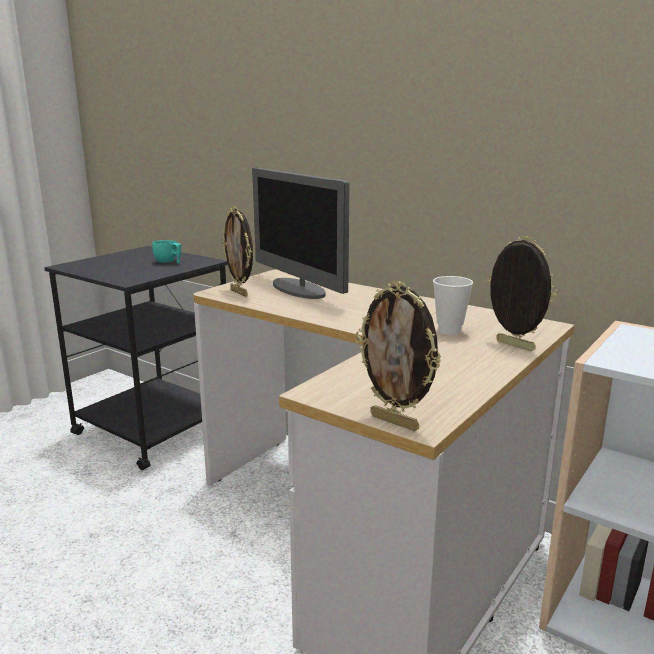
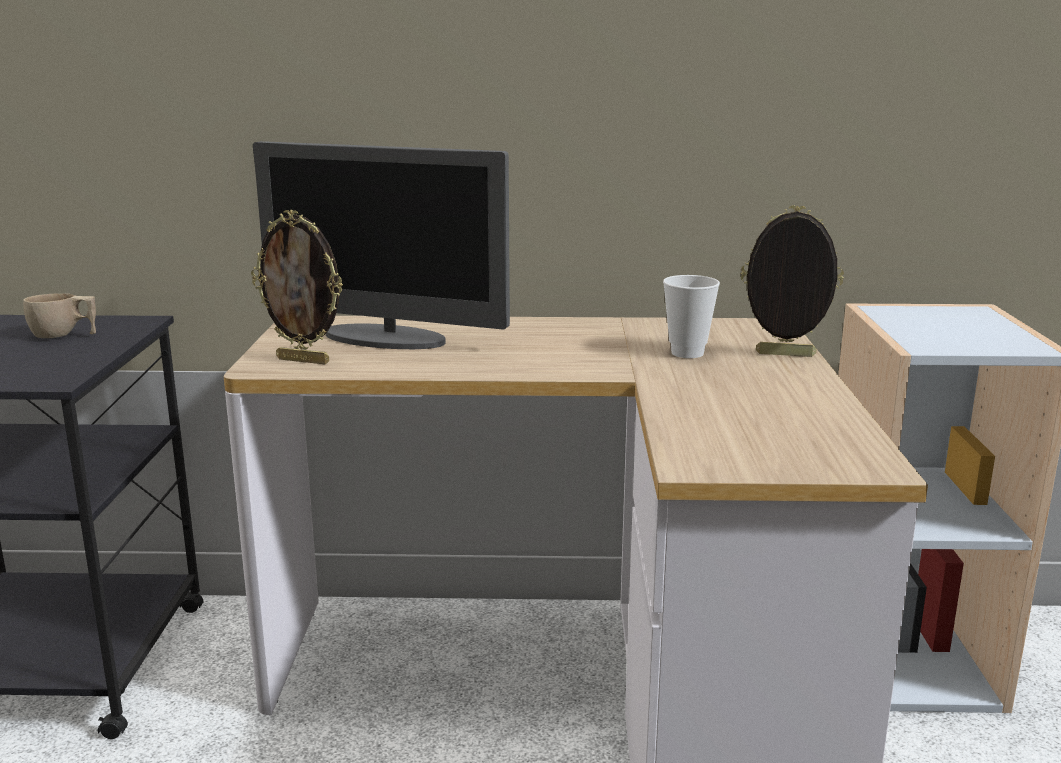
camera: 35 degrees left, 0 degrees up
turquoise cup [152,240,181,264] -> beige cup [23,293,96,338]
picture frame [356,281,441,431] -> none

